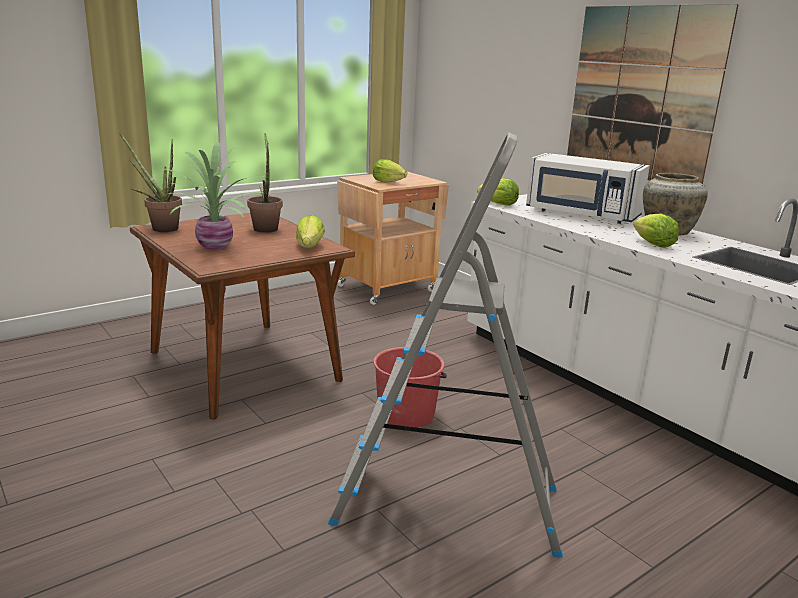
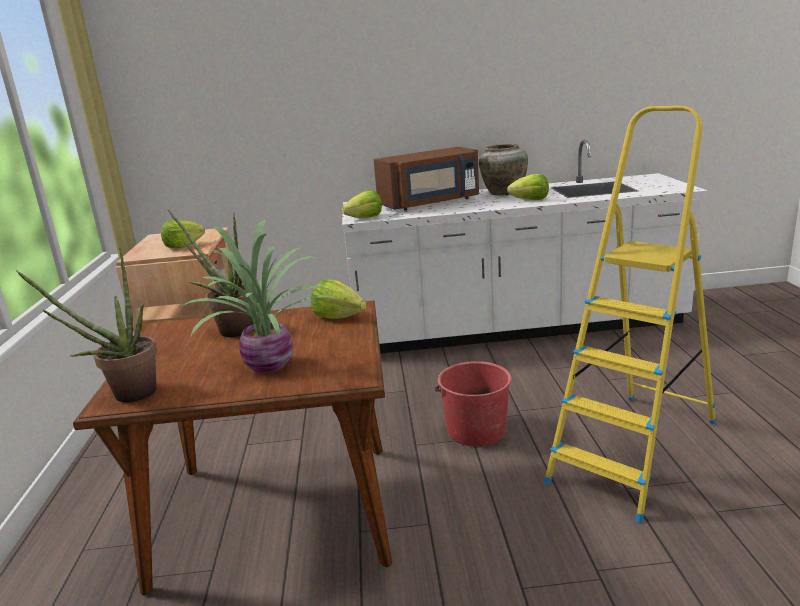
camera: 55 degrees left, 0 degrees up
grey step ladder [328,133,563,558] -> yellow step ladder [544,106,716,523]
white microwave [526,153,650,224] -> brown microwave [374,147,479,211]
picture [567,4,739,184] -> none

